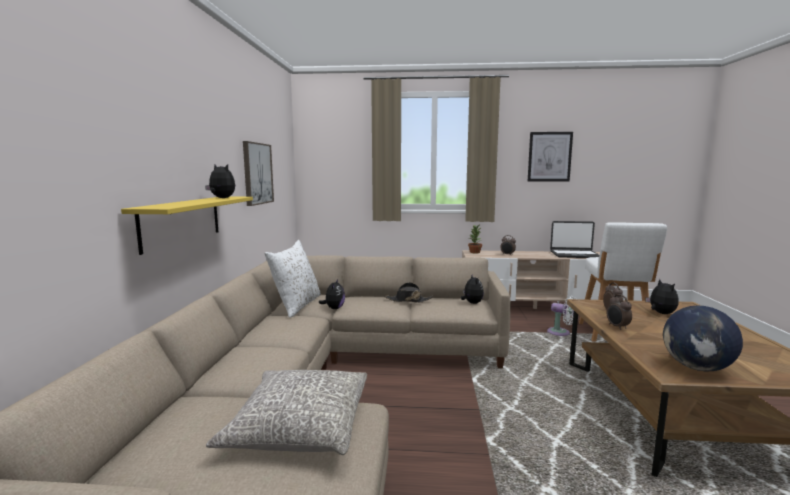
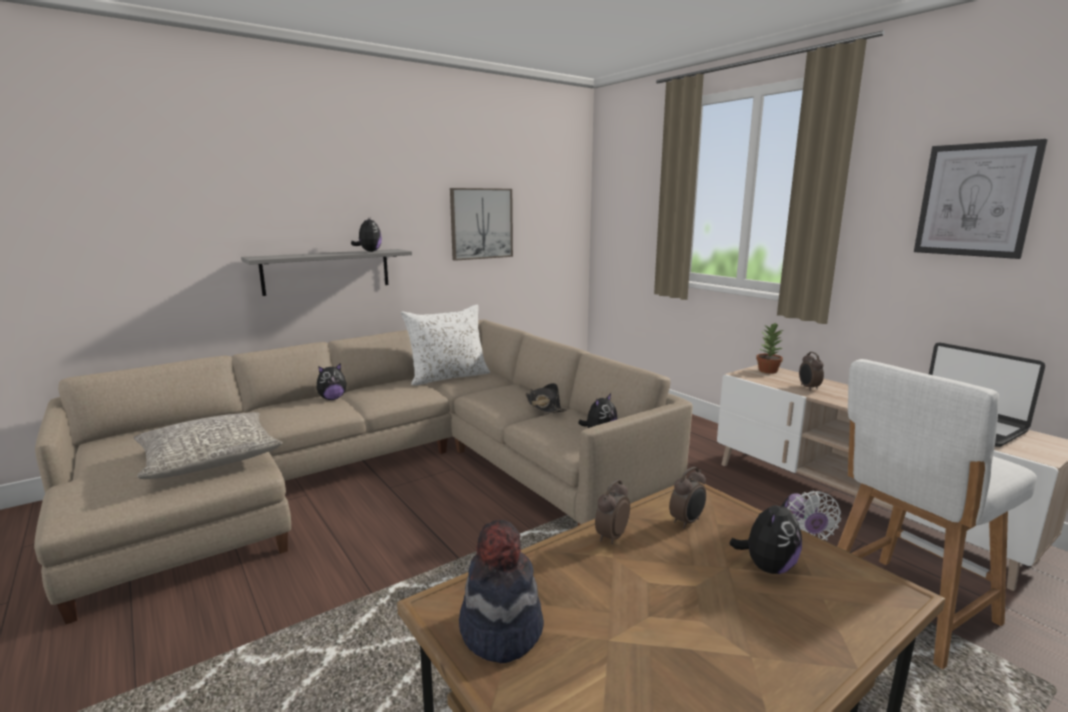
camera: 50 degrees right, 5 degrees up
yellow shelf [121,197,253,255] -> grey shelf [241,249,412,296]
plush toy [319,279,345,309] -> plush toy moved to [317,363,347,400]
globe [663,305,743,371] -> hat [459,520,544,663]

